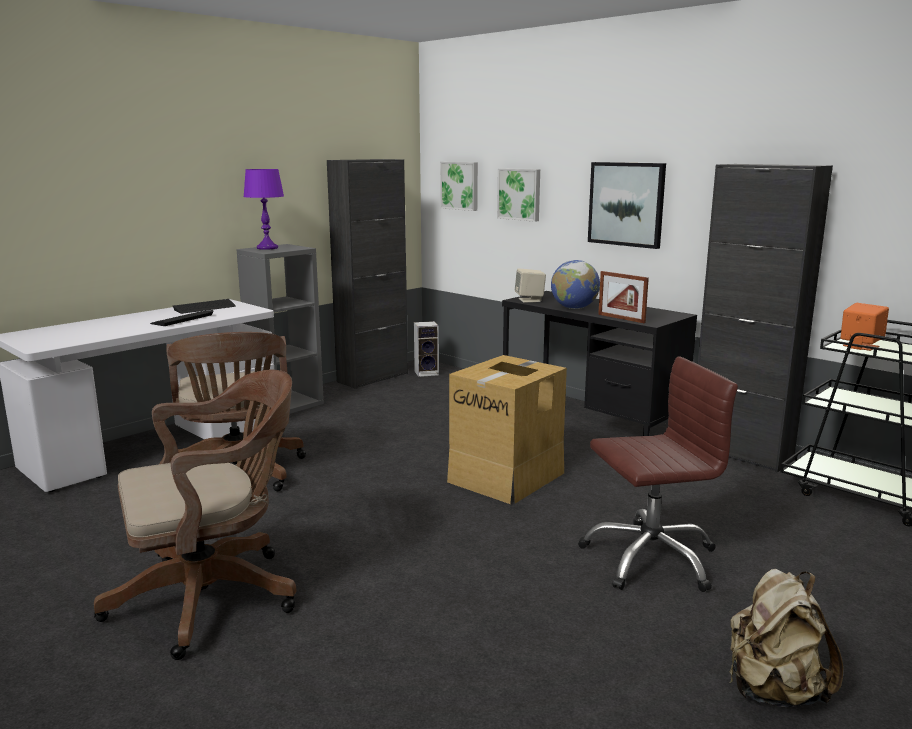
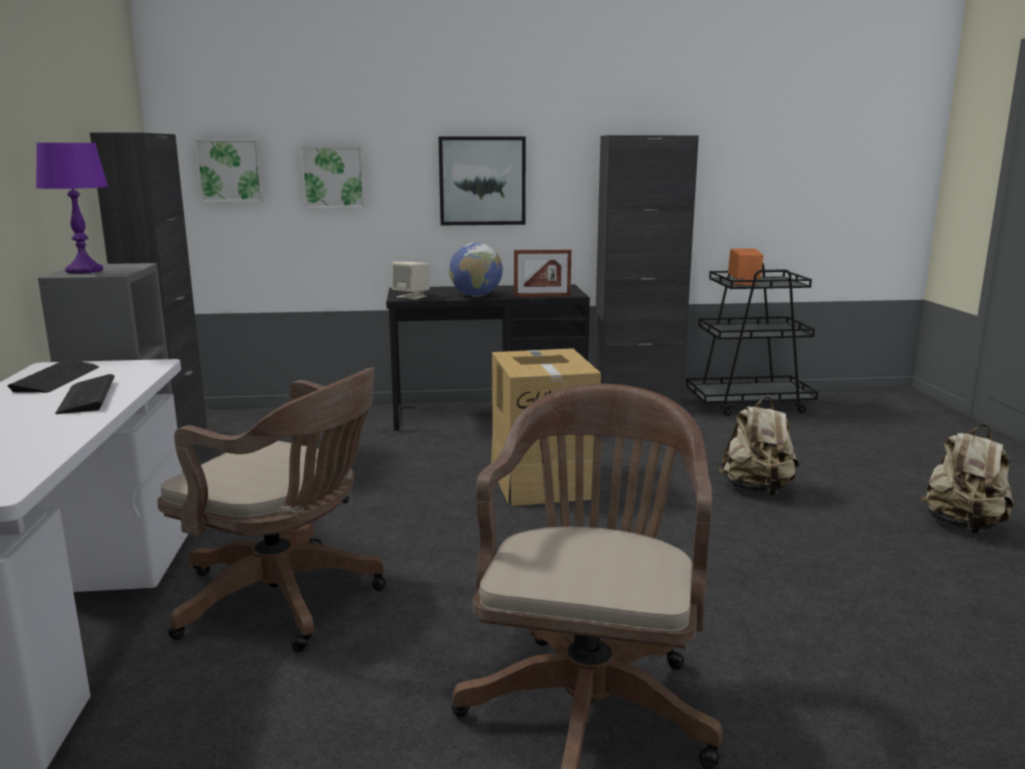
camera: 50 degrees left, 0 degrees up
speaker [414,321,439,377] -> none
brown office chair [578,356,738,592] -> beige backpack [718,397,799,495]

